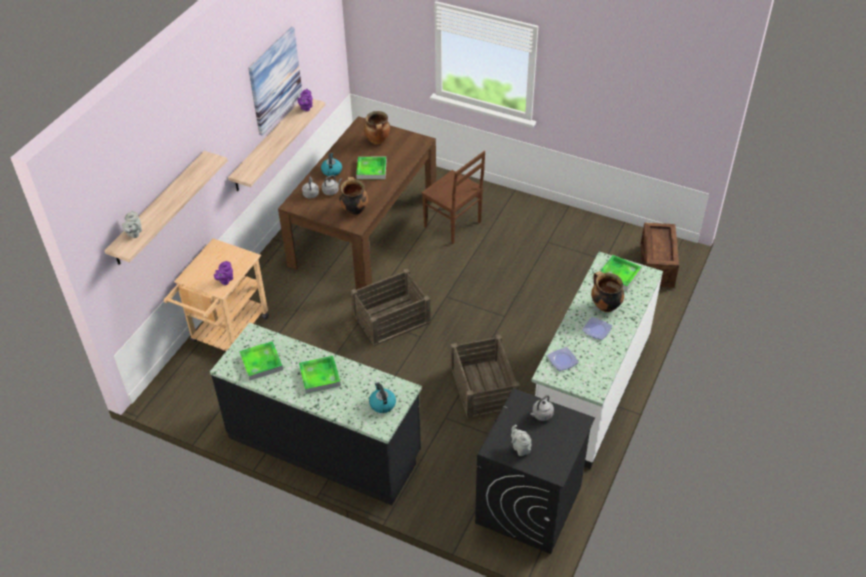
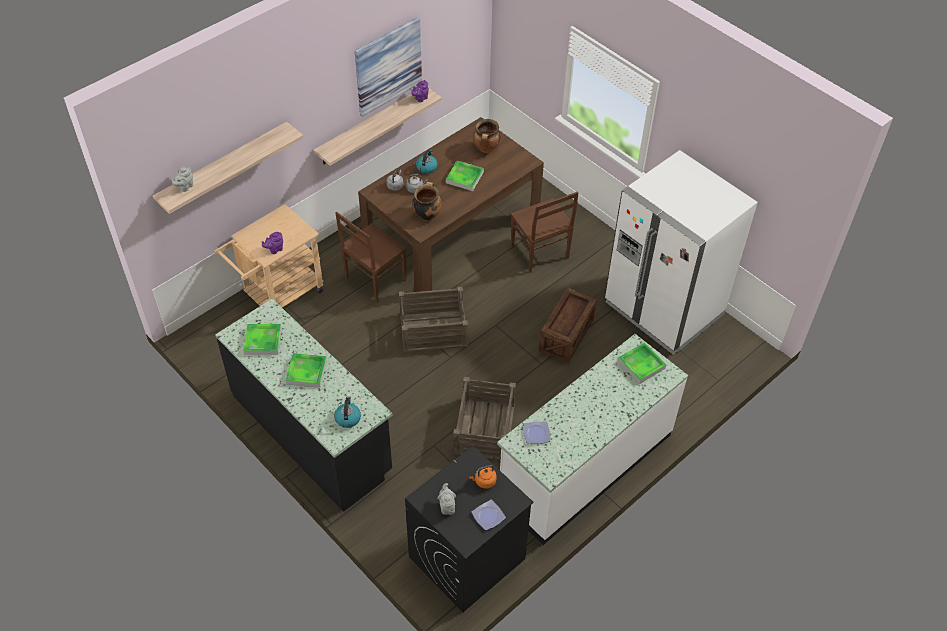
camera: 20 degrees right, 5 degrees up
grey kettle [530,395,554,421] -> orange kettle [469,465,497,489]
plate [582,317,612,340] -> plate moved to [471,500,506,530]
cooking pot [591,271,624,312] -> none
crate [640,222,679,288] -> crate moved to [539,288,597,364]
none -> brown chair [335,212,407,302]
none -> white fridge [604,150,758,354]

